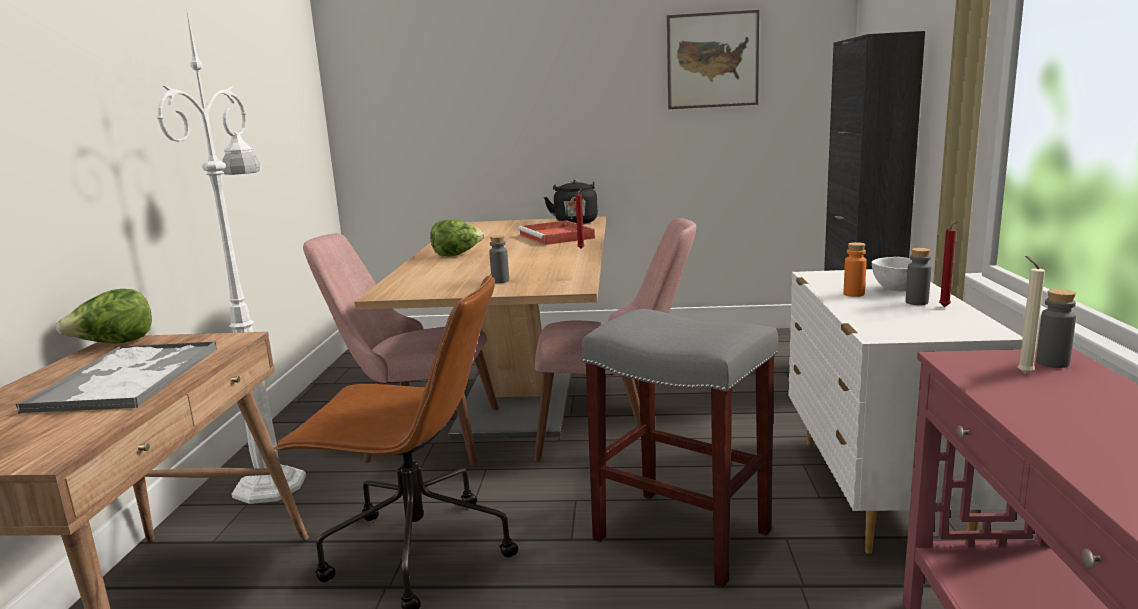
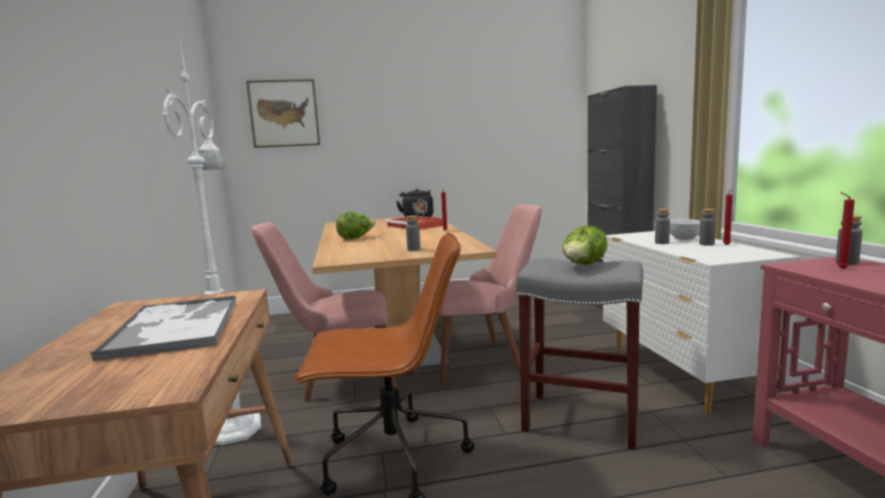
camera: 15 degrees left, 5 degrees down
lettuce [56,289,152,344] -> lettuce moved to [563,225,608,265]
picture [667,10,759,109] -> picture moved to [246,79,320,148]
orange bottle [844,242,867,297] -> grey bottle [655,209,670,244]
beige candle [1018,256,1045,374] -> red candle [837,192,855,269]

